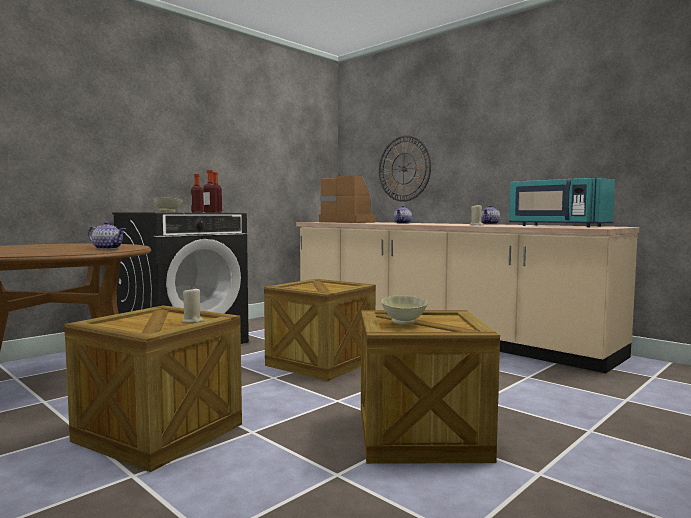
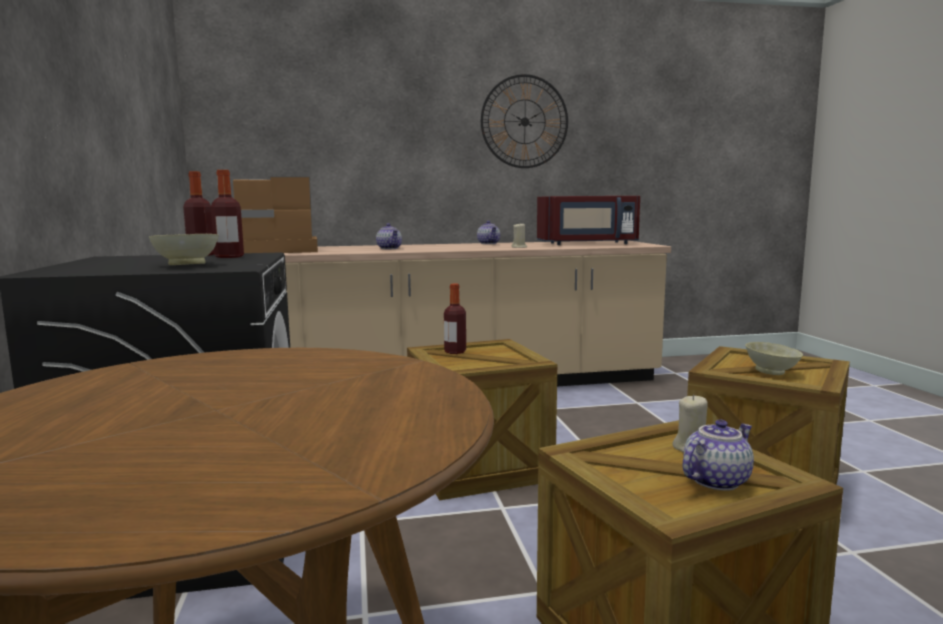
camera: 55 degrees left, 5 degrees up
teapot [88,221,125,250] -> teapot moved to [683,419,754,491]
bottle [191,174,204,213] -> bottle moved to [444,284,466,354]
wall clock [379,135,431,202] -> wall clock moved to [481,74,568,168]
turquoise microwave [509,178,615,227] -> red microwave [537,196,640,245]

